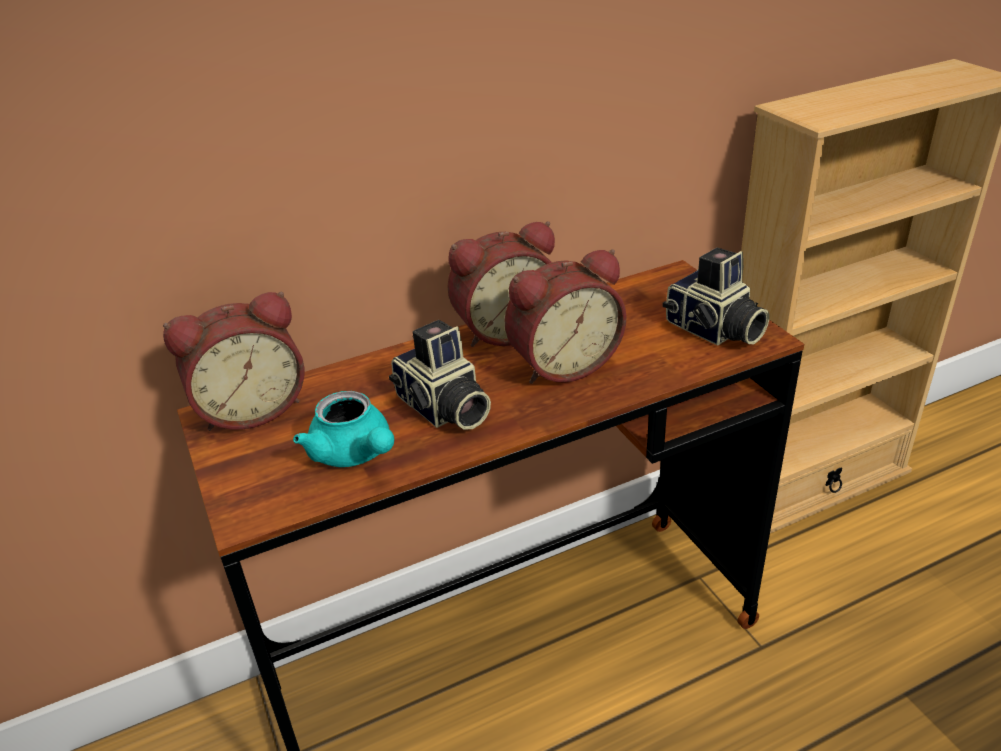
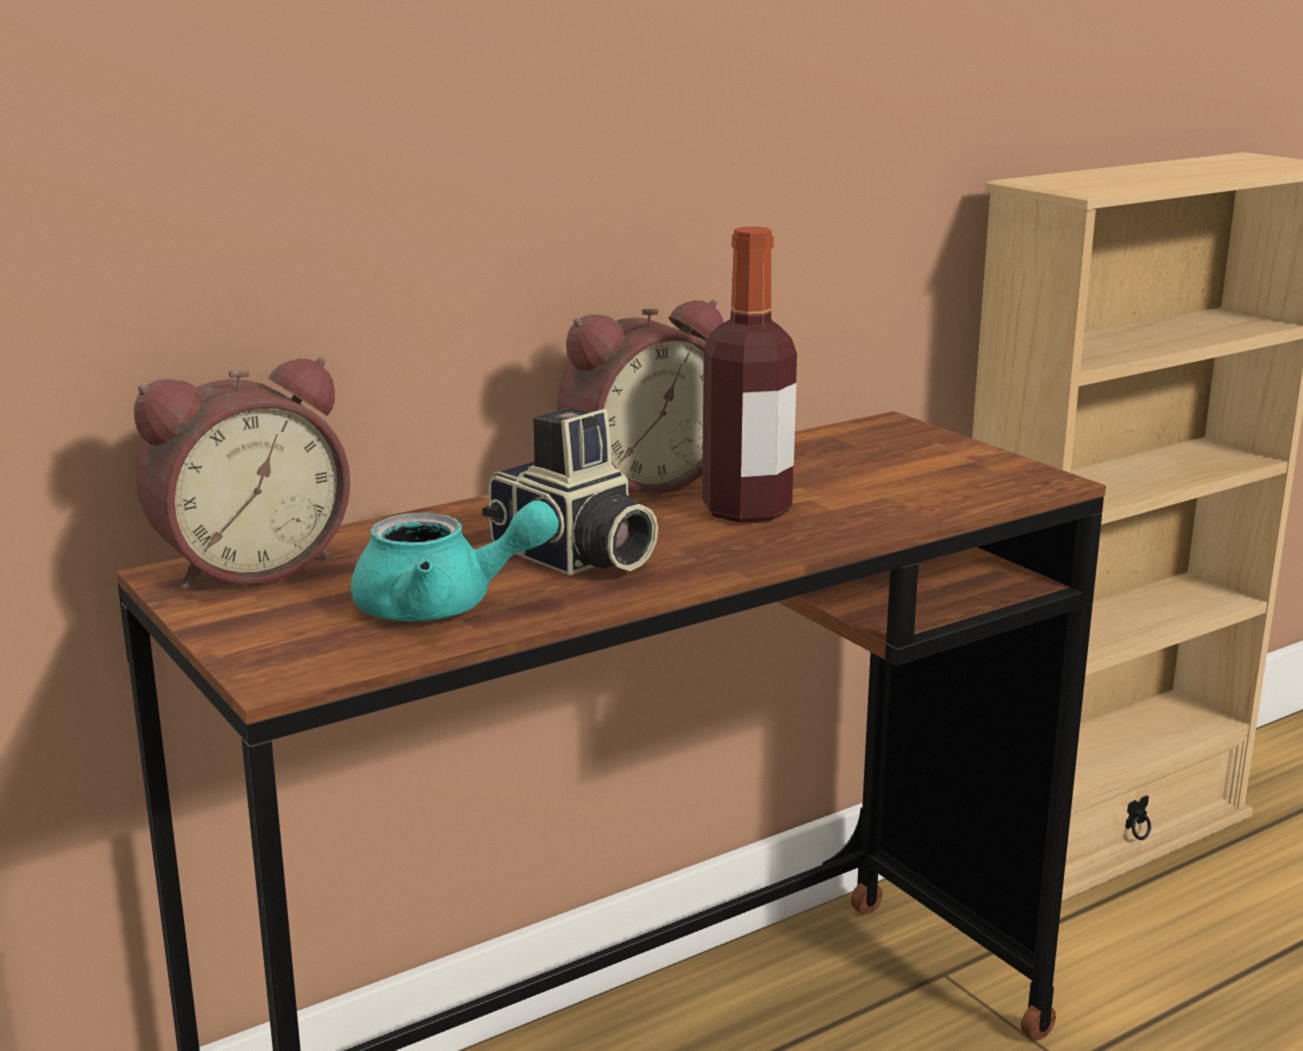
camera: 10 degrees left, 15 degrees down
turquoise teapot [293,391,394,467] -> turquoise teapot turned 45 degrees counterclockwise [351,500,559,622]
alarm clock [505,249,626,384] -> bottle [702,226,797,523]
camera [662,248,770,345] -> none

